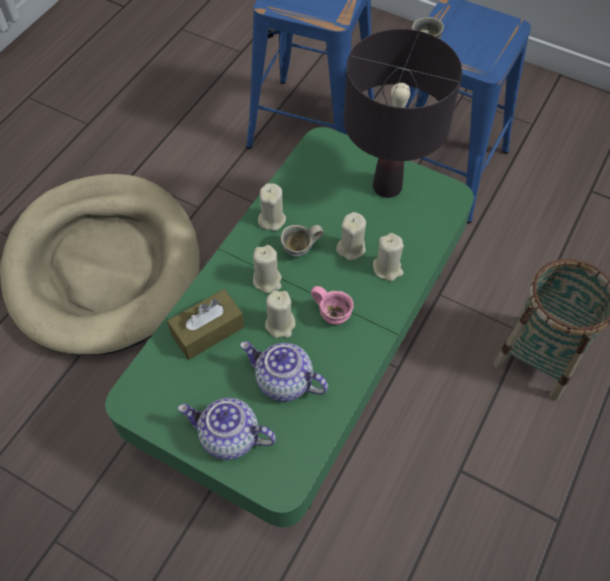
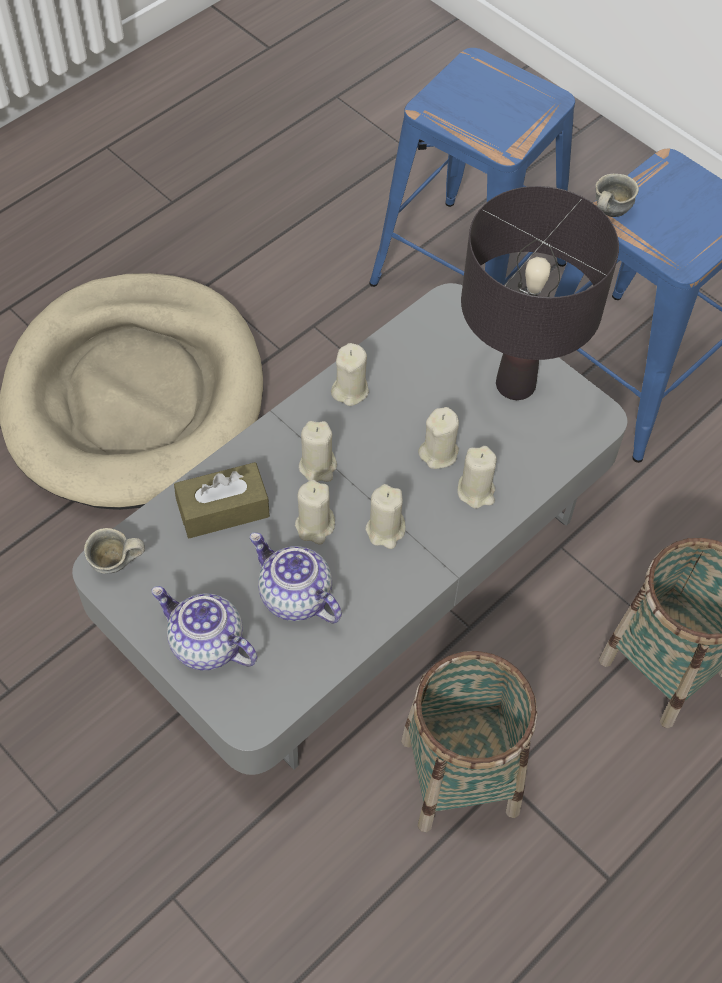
camera: 15 degrees right, 0 degrees up
green coffee table [105,127,474,527] -> grey coffee table [72,283,627,775]
grey mug [281,225,324,257] -> grey mug moved to [84,528,145,574]
pink mug [311,286,354,325] -> beige candle [365,484,406,549]
none -> basket [401,651,537,832]

